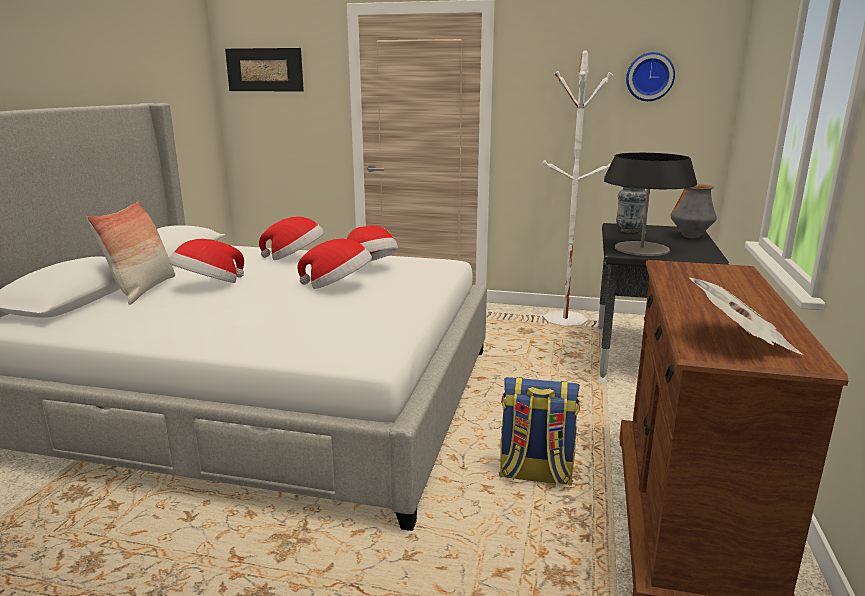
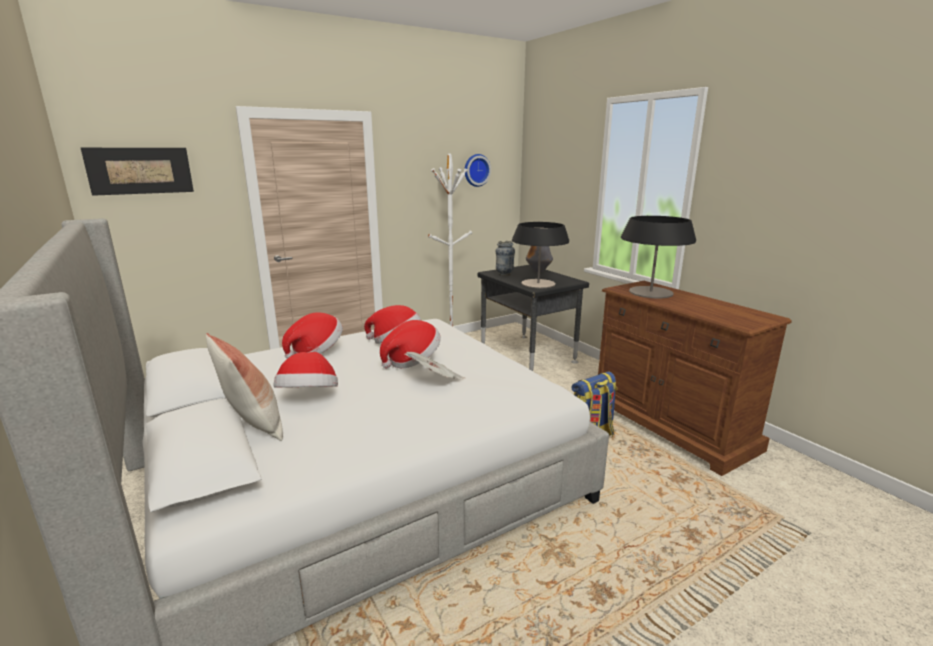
camera: 45 degrees left, 0 degrees up
newspaper [688,277,804,355] -> newspaper moved to [405,352,465,379]
none -> table lamp [621,216,696,298]

